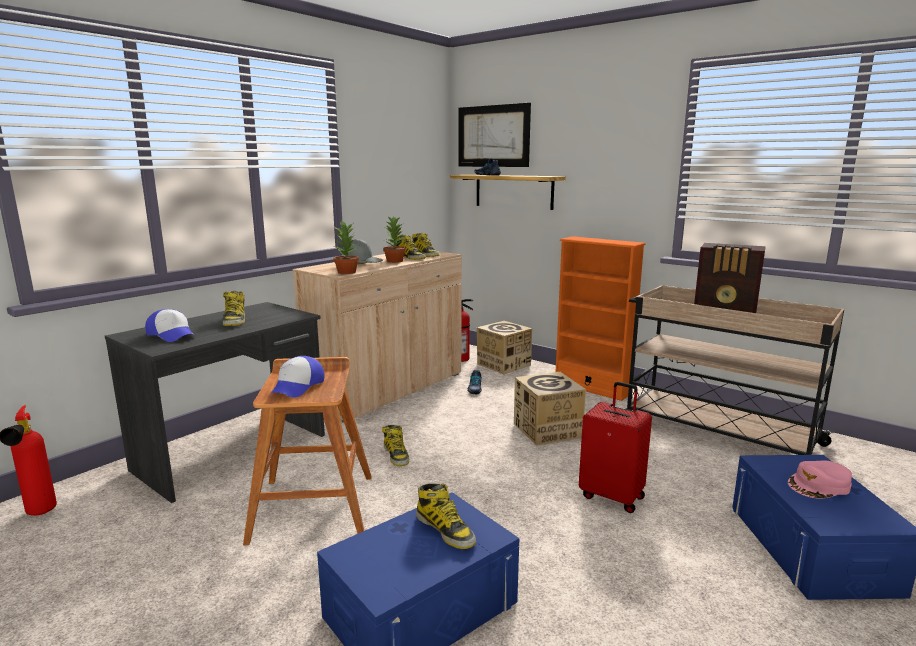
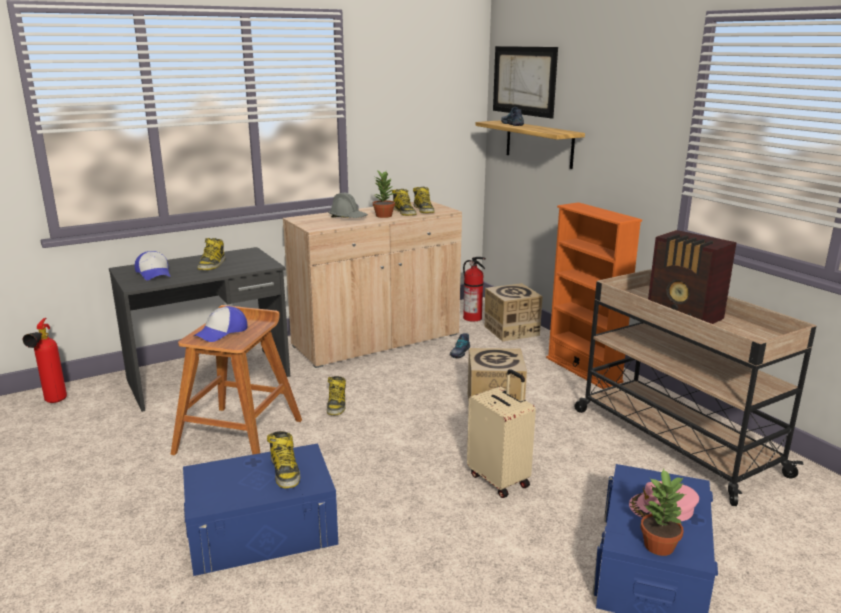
camera: 20 degrees right, 5 degrees up
potted plant [334,221,359,274] -> potted plant moved to [641,468,686,556]
red suitcase [579,382,652,513] -> beige suitcase [467,369,536,498]

